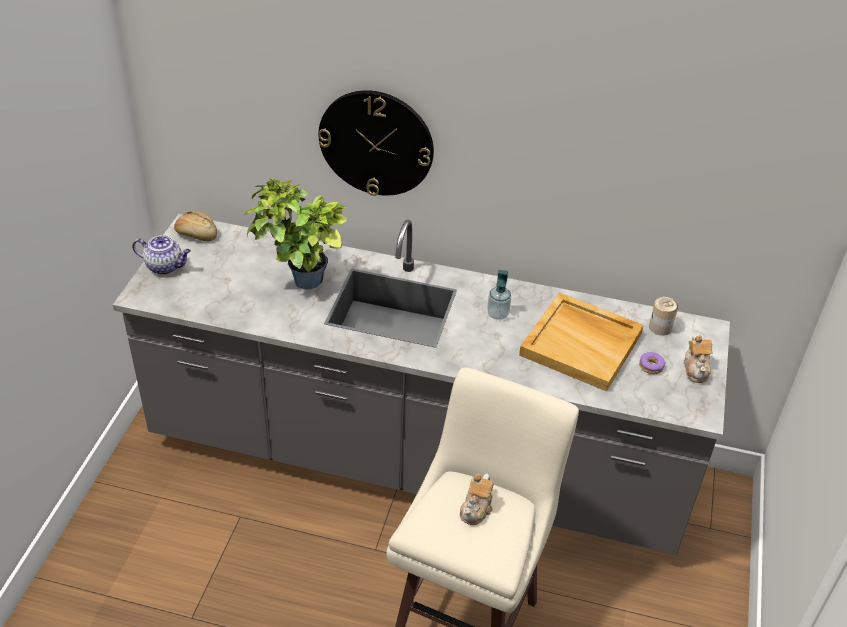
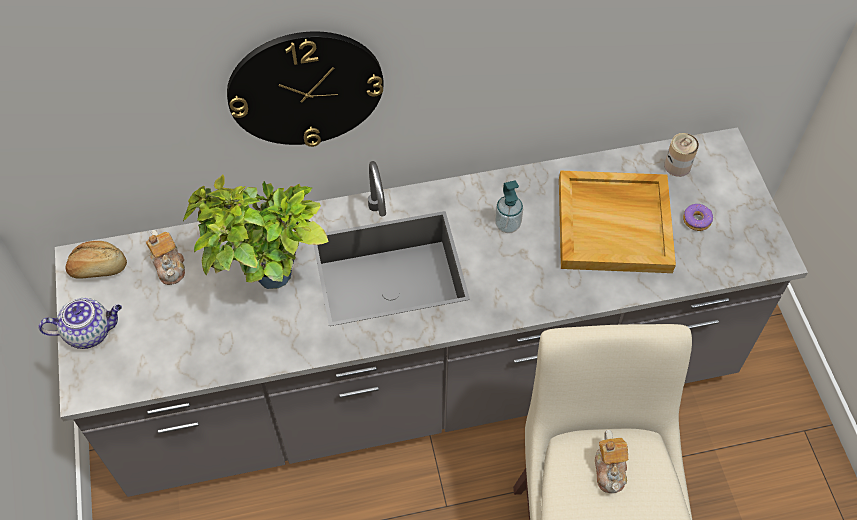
camera: 25 degrees left, 15 degrees up
teapot [684,335,713,383] -> teapot moved to [146,230,185,285]

